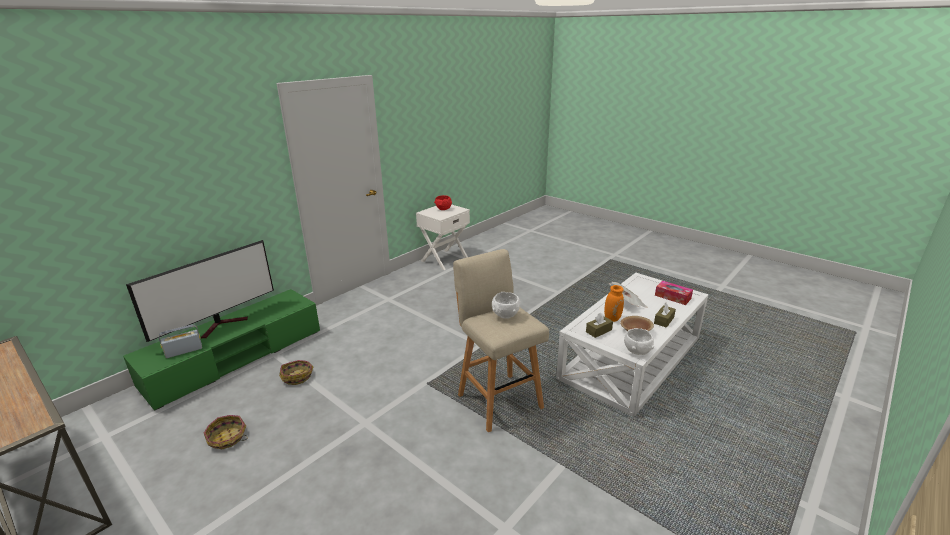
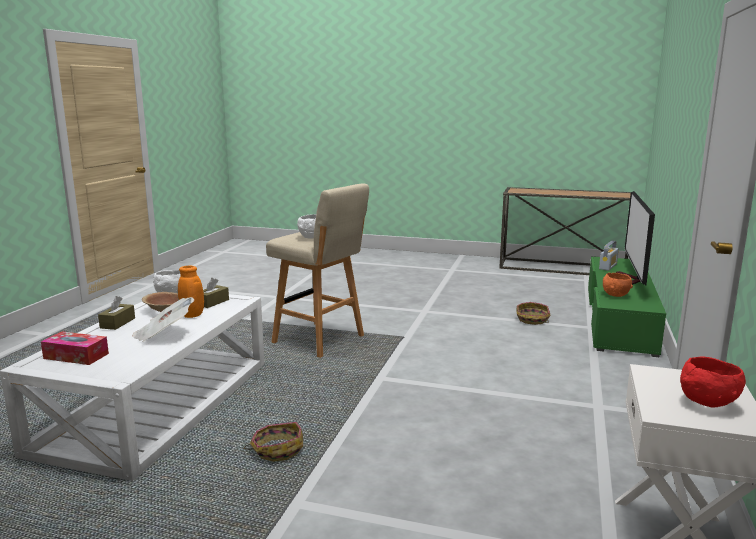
camera: 155 degrees right, 10 degrees down
basket [204,415,248,449] -> basket moved to [244,422,303,462]
none -> orange bowl [603,273,633,297]

